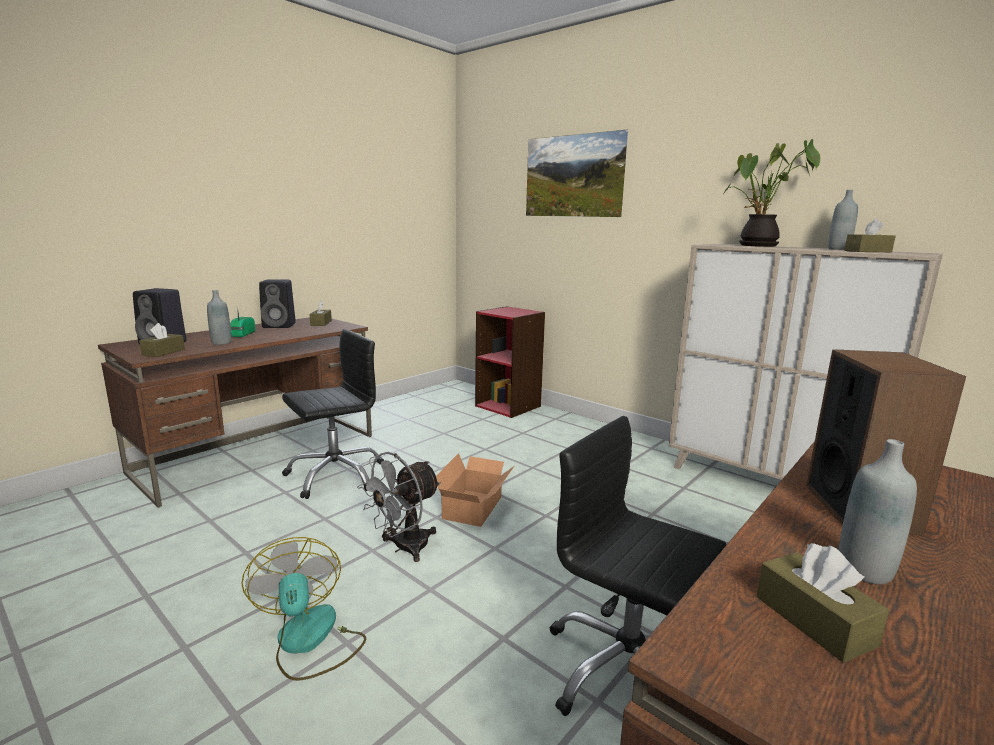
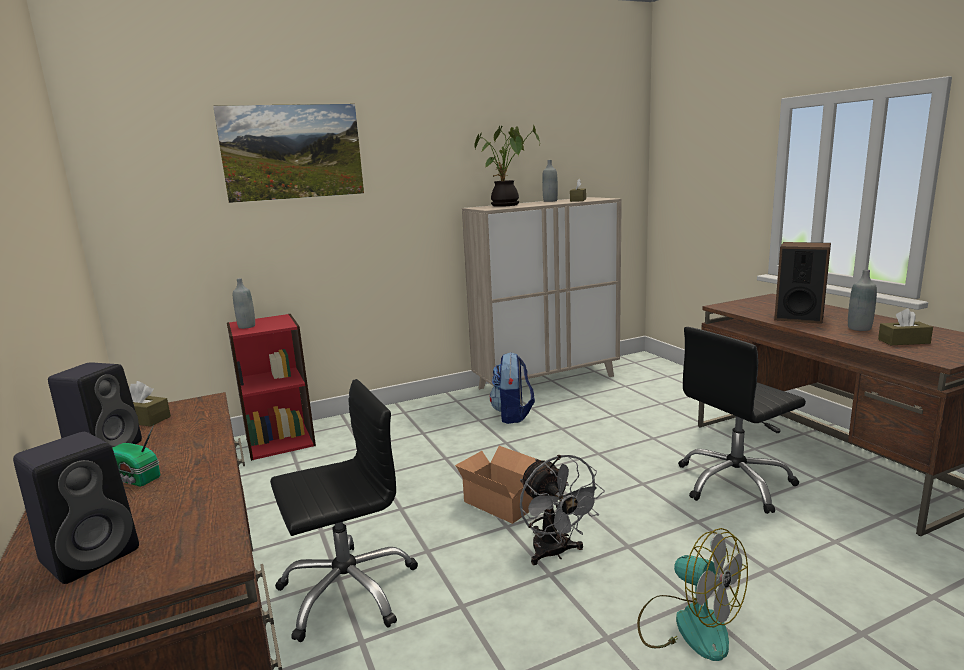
camera: 65 degrees left, 0 degrees up
brown tissue box [139,323,185,357] -> none
grey bottle [207,290,231,345] -> grey bottle moved to [233,278,255,329]
fan [241,537,366,681] -> fan turned 135 degrees counterclockwise [637,528,748,661]
black office chair [282,329,384,499] -> black office chair turned 75 degrees clockwise [270,379,418,642]
none -> backpack [490,352,535,424]

